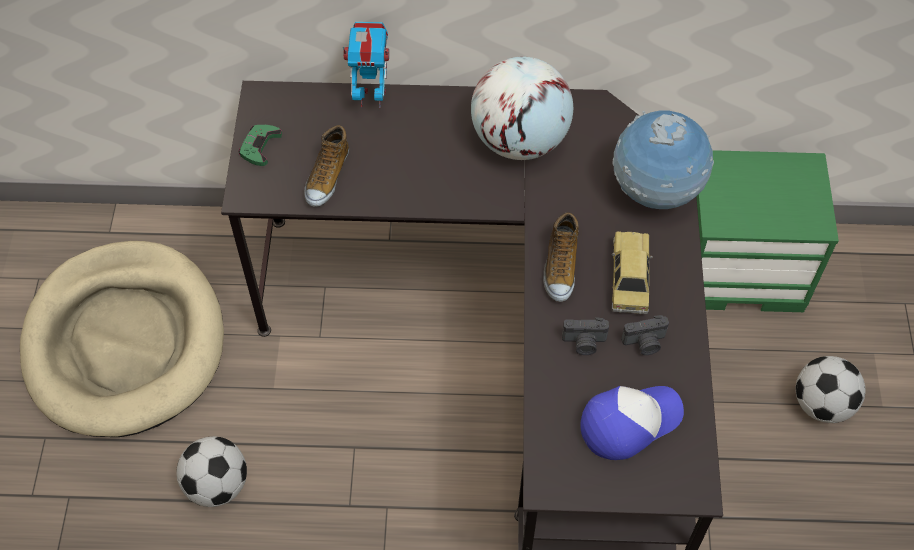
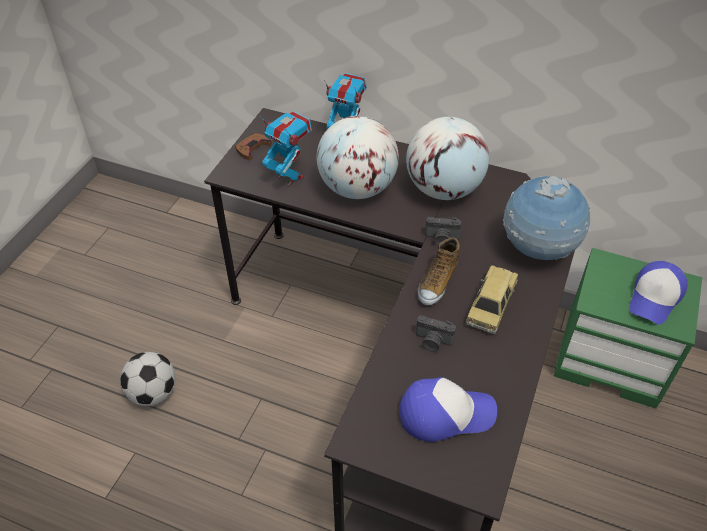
camera: 20 degrees right, 10 degrees down
beige dog bed [20,241,224,437] -> none
green game controller [239,125,282,166] -> brown game controller [235,133,272,160]
shoe [304,125,349,207] -> toy robot [259,111,312,186]
camera [621,315,669,355] -> camera moved to [425,217,461,246]
football [796,356,866,423] -> none
none -> globe [317,116,399,199]
none -> cap [629,261,688,325]

